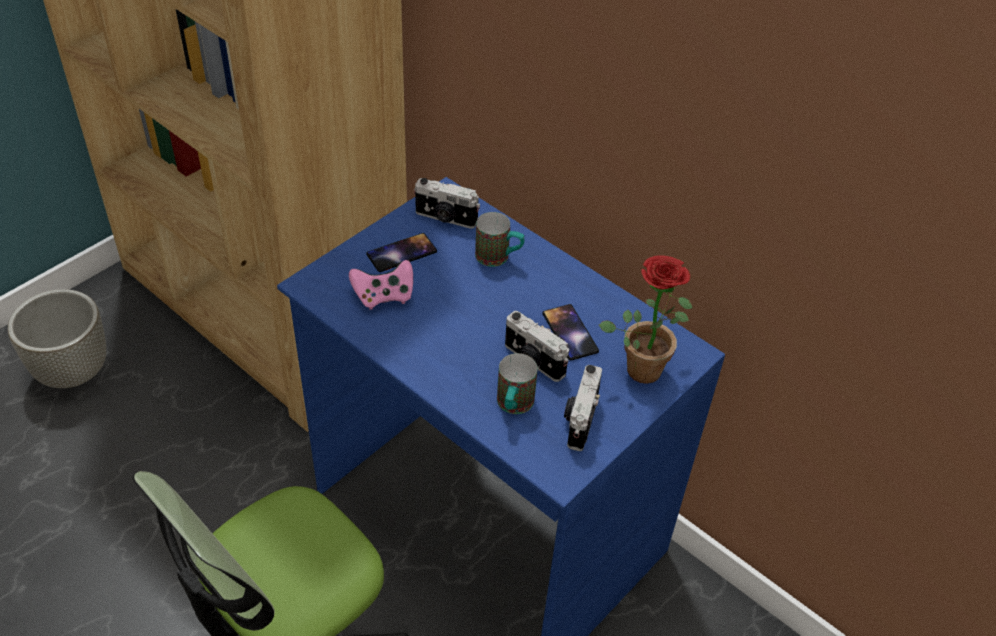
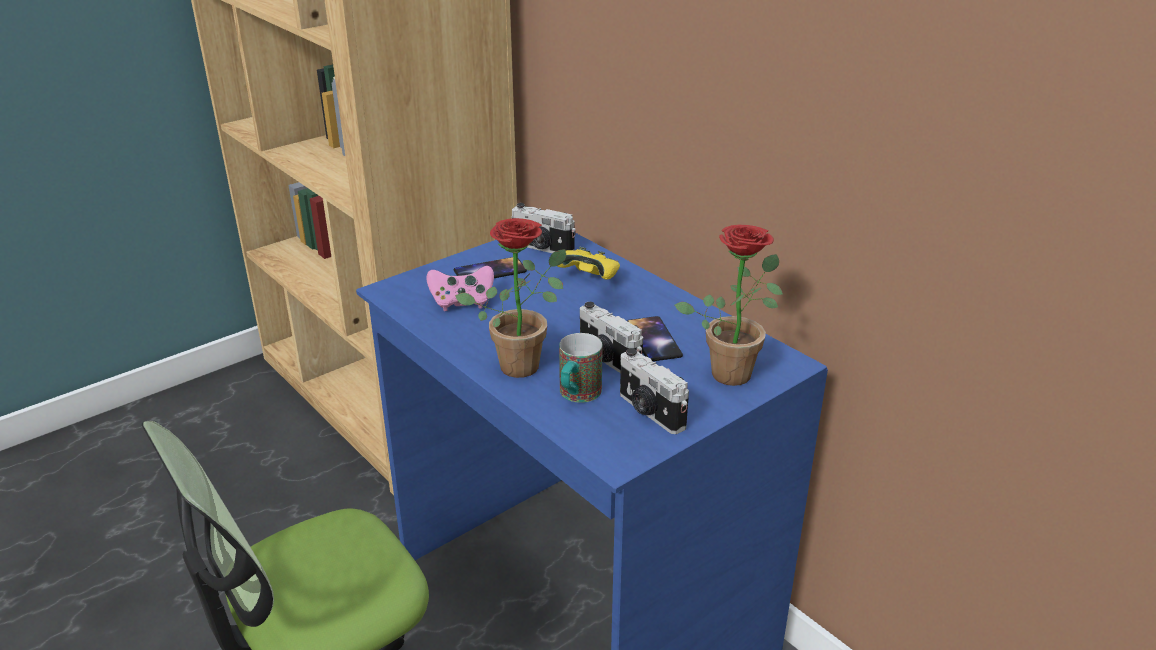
camera: 10 degrees right, 15 degrees down
grey planter [8,289,106,388] -> none
mug [475,212,524,267] -> yellow game controller [558,247,620,280]
camera [564,365,602,451] -> camera turned 60 degrees counterclockwise [620,348,689,434]
none -> potted plant [455,218,566,378]

